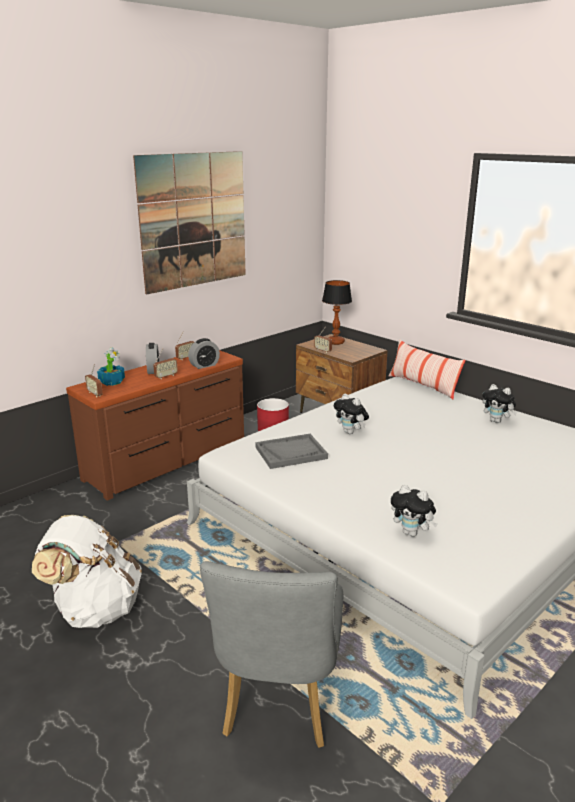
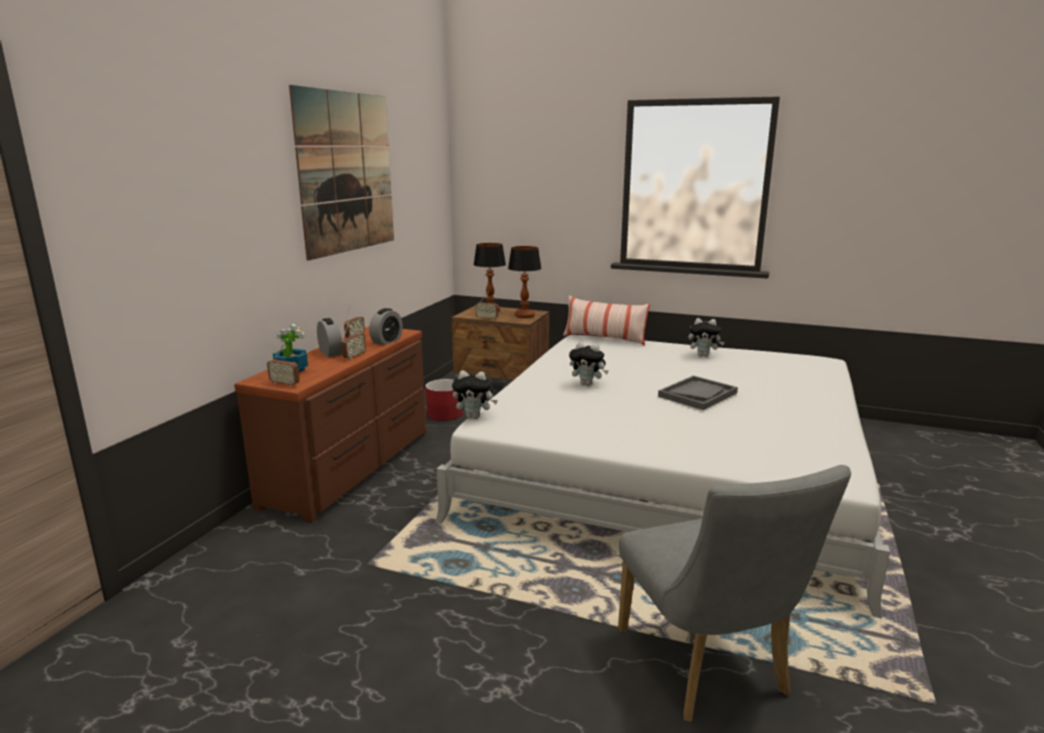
camera: 25 degrees left, 5 degrees down
white backpack [32,515,142,628] -> none
grey tray [255,434,328,469] -> grey tray moved to [658,376,738,410]
plush toy [391,485,438,537] -> plush toy moved to [452,371,498,419]
none -> table lamp [508,246,542,318]

